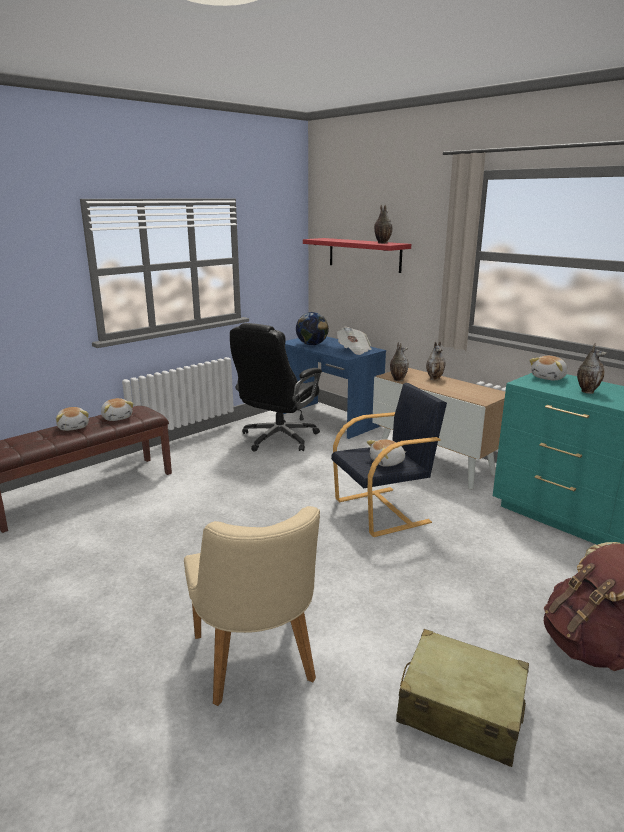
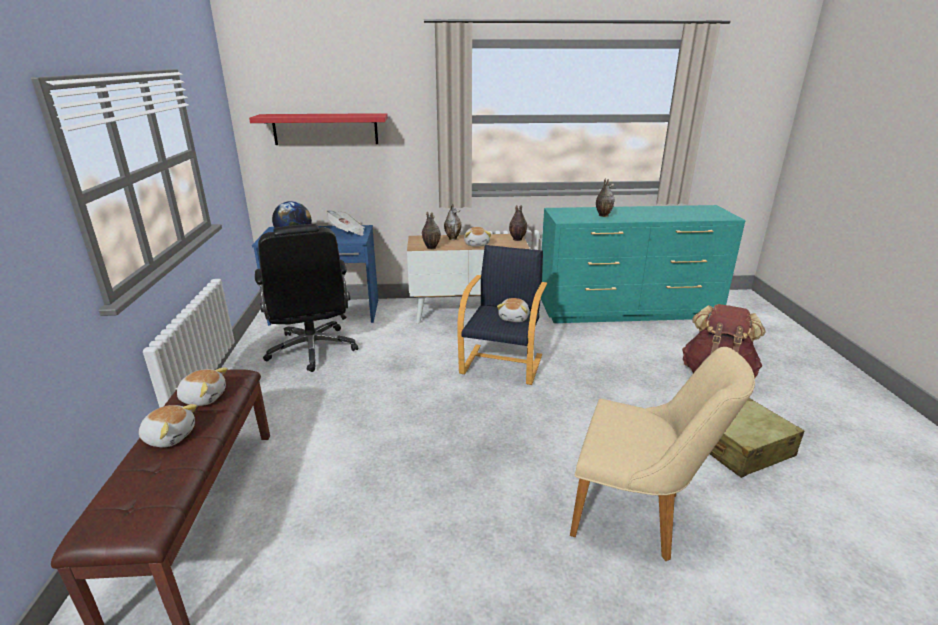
camera: 50 degrees left, 5 degrees up
vase [374,204,393,243] -> vase moved to [509,205,527,241]
plush toy [529,356,567,380] -> plush toy moved to [464,227,491,246]

